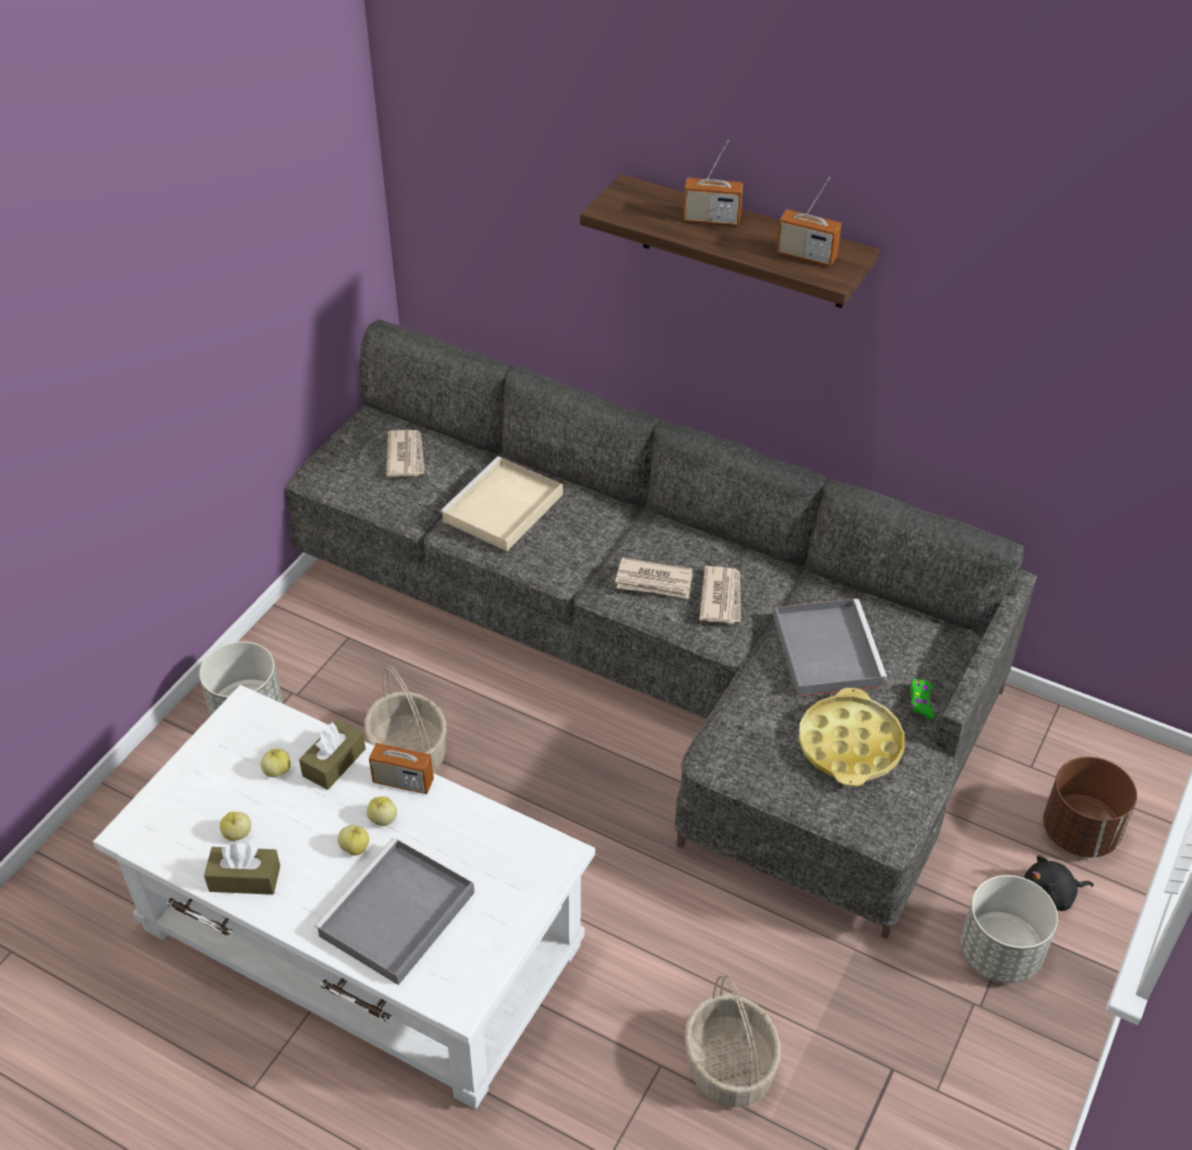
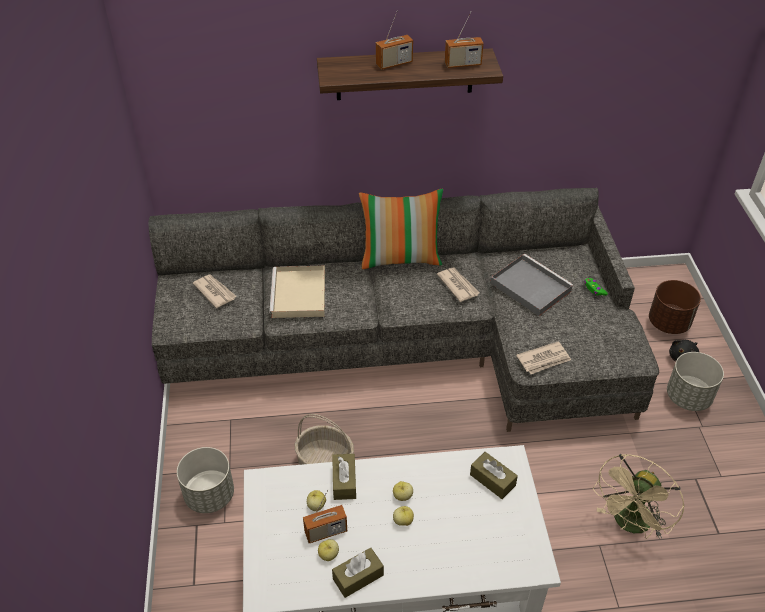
camera: 35 degrees left, 0 degrees up
grey tray [314,838,475,985] -> none
radio [369,720,434,794] -> radio moved to [303,490,347,543]
newspaper [615,558,692,599] -> newspaper moved to [516,341,571,374]
basket [685,975,781,1107] -> beige fan [593,454,685,539]
yellow tray [799,688,905,787] -> none
none -> pillow [359,189,443,269]
none -> brown tissue box [470,452,518,499]

